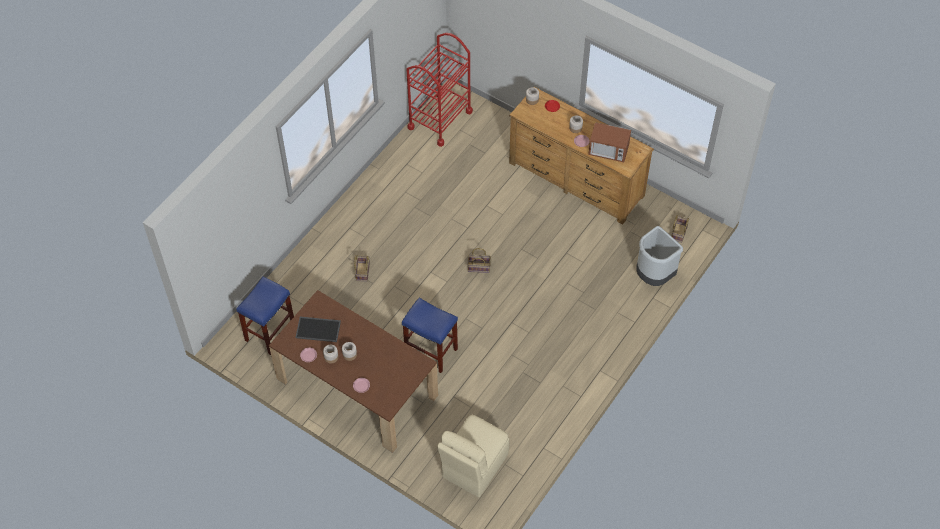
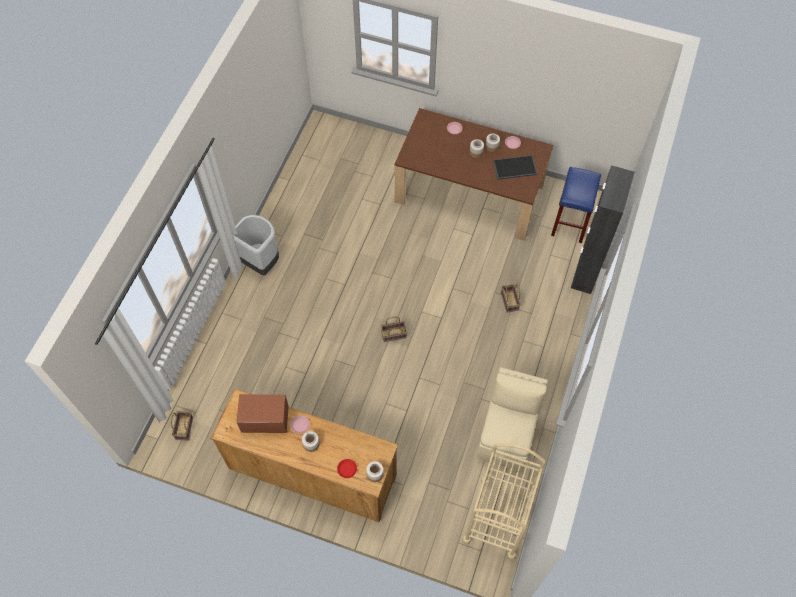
camera: 165 degrees right, 5 degrees up
blue stool [402,298,458,373] -> none
red cart [406,33,473,147] -> beige cart [462,443,546,560]
beige chair [437,415,509,497] -> beige chair moved to [477,367,548,471]
grey trash can [636,226,683,286] -> grey trash can moved to [233,215,279,275]
none -> black cabinet [571,165,635,294]

